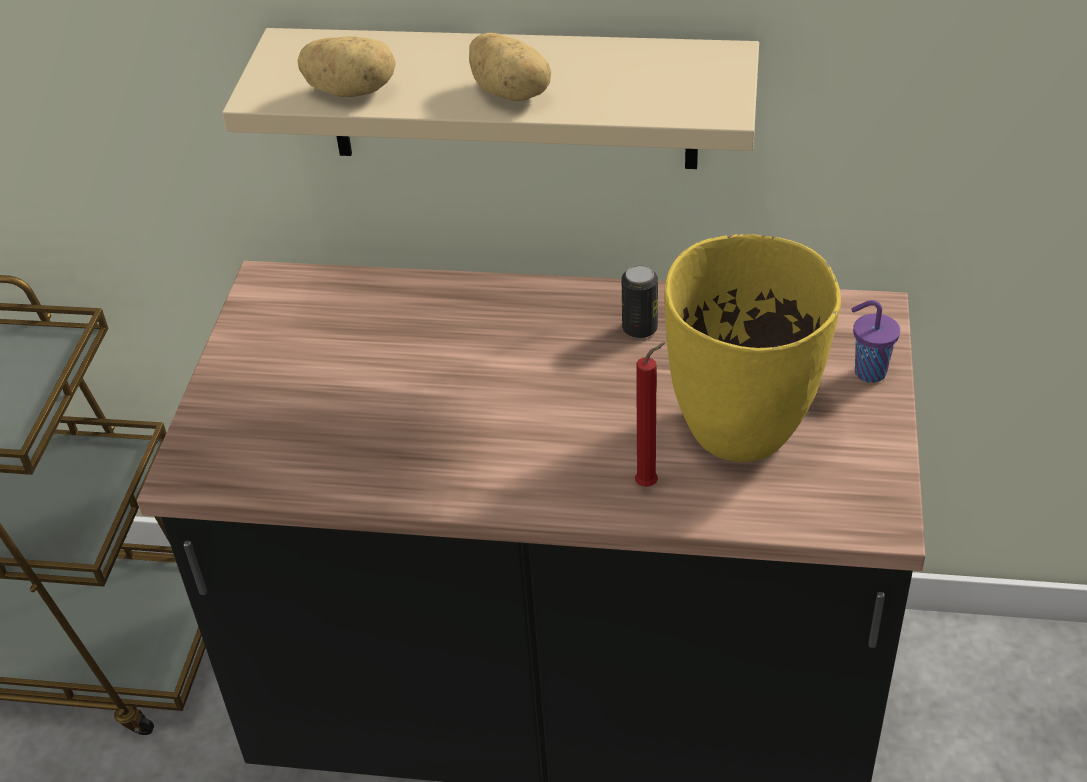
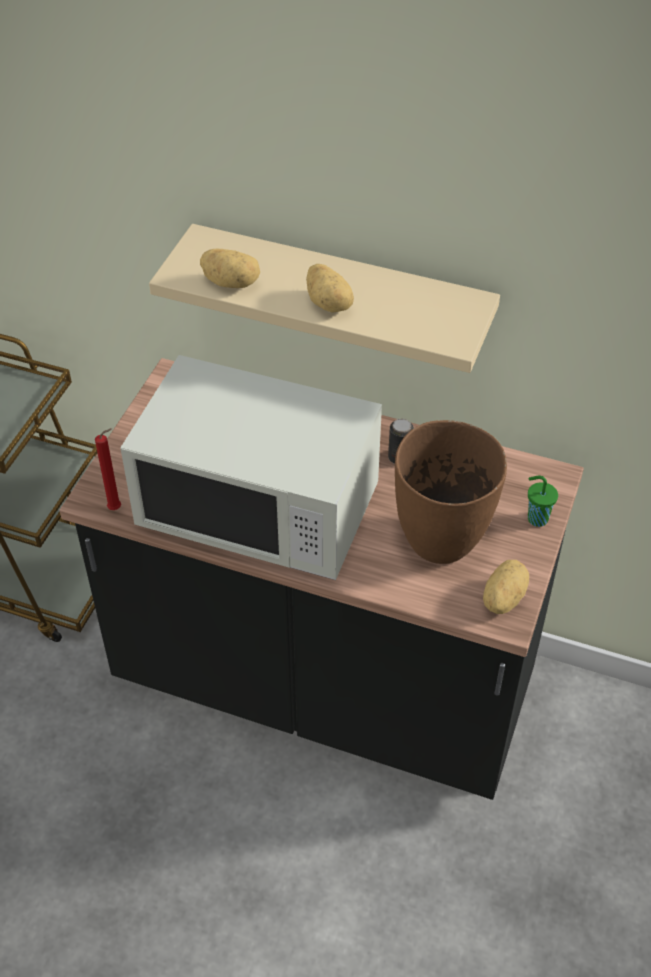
camera: 10 degrees right, 5 degrees up
red candle [635,342,666,487] -> red candle moved to [95,428,121,510]
yellow vase [665,234,841,462] -> brown vase [395,420,507,564]
purple cup [851,300,900,383] -> green cup [528,476,558,527]
none -> white microwave [120,355,382,580]
none -> potato [483,560,529,614]

